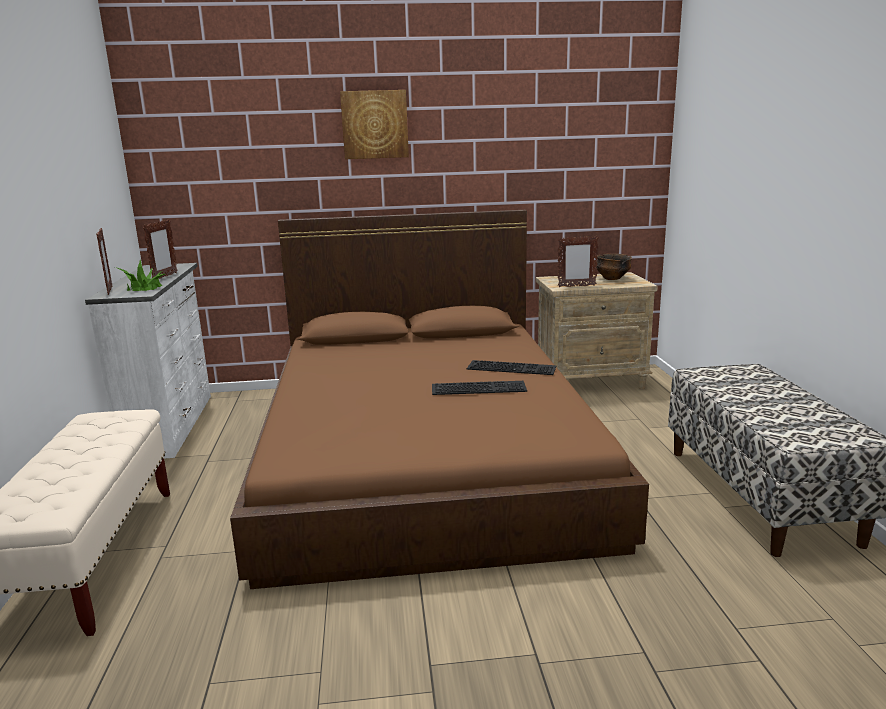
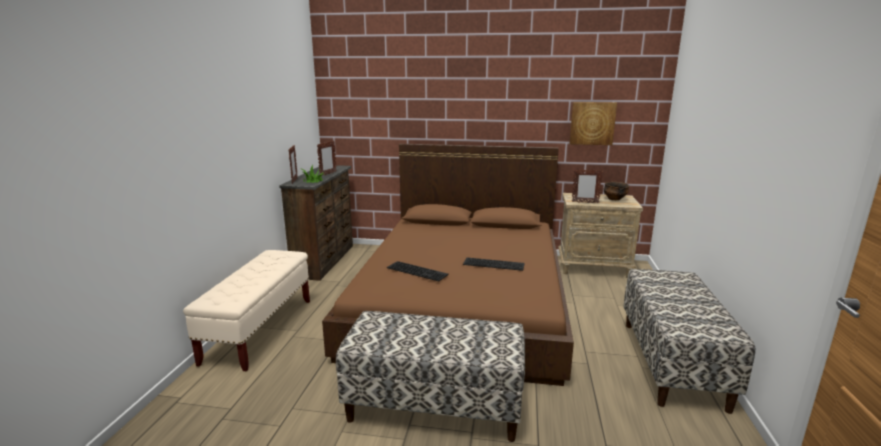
camera: 15 degrees right, 0 degrees up
white dresser [85,263,211,459] -> brown dresser [279,165,353,281]
picture [340,90,409,159] -> picture moved to [569,102,617,145]
keyboard [467,360,556,375] -> keyboard moved to [387,261,449,281]
none -> bench [336,311,525,442]

